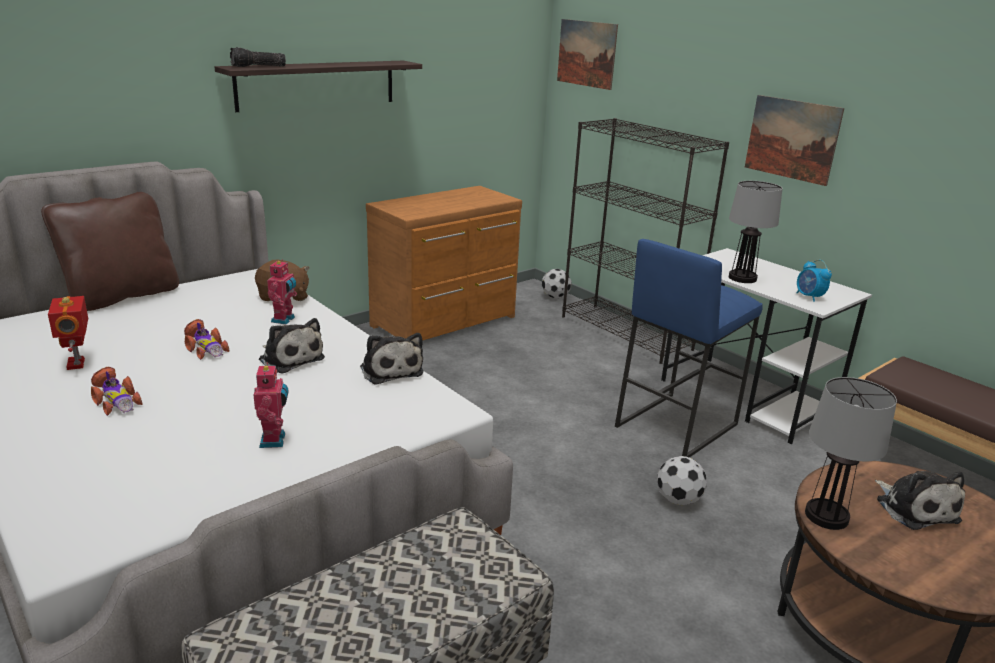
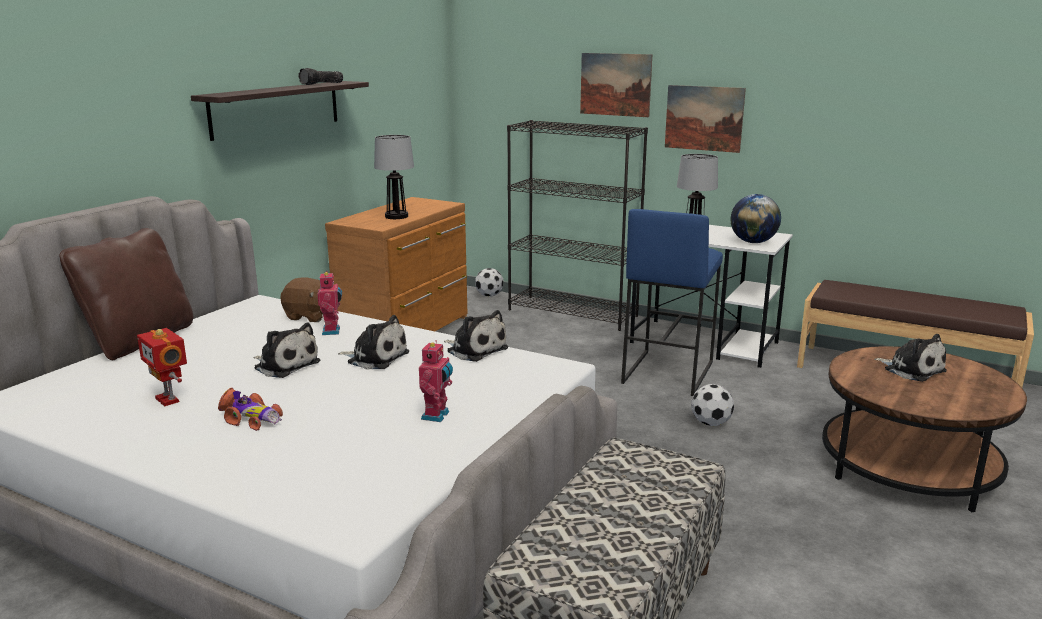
camera: 20 degrees left, 5 degrees down
toy car [184,319,229,360] -> plush toy [253,323,320,378]
flashlight [230,47,286,67] -> flashlight moved to [298,68,343,85]
toy robot [254,362,288,448] -> toy robot turned 45 degrees clockwise [419,340,453,422]
picture [557,19,618,90] -> picture moved to [580,53,652,117]
alarm clock [796,260,832,302] -> globe [731,194,781,243]
table lamp [805,377,897,530] -> table lamp moved to [374,135,414,219]

